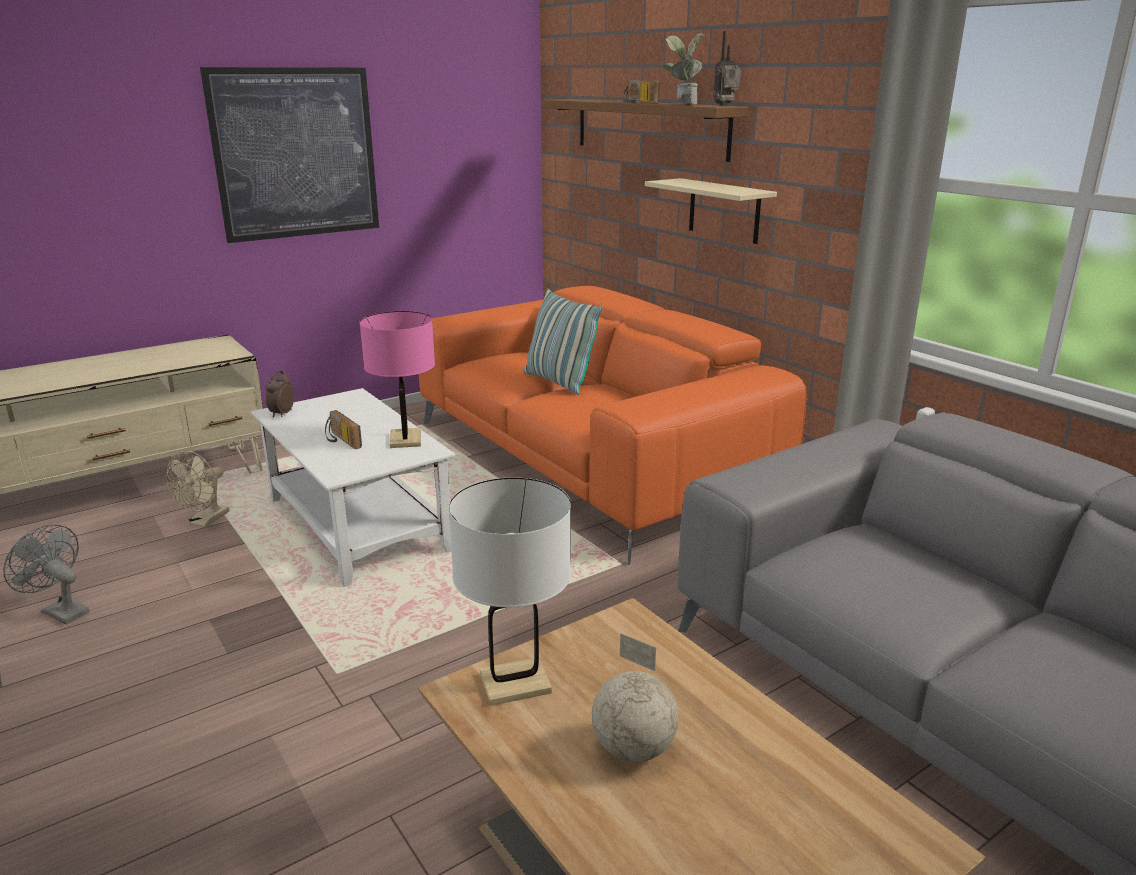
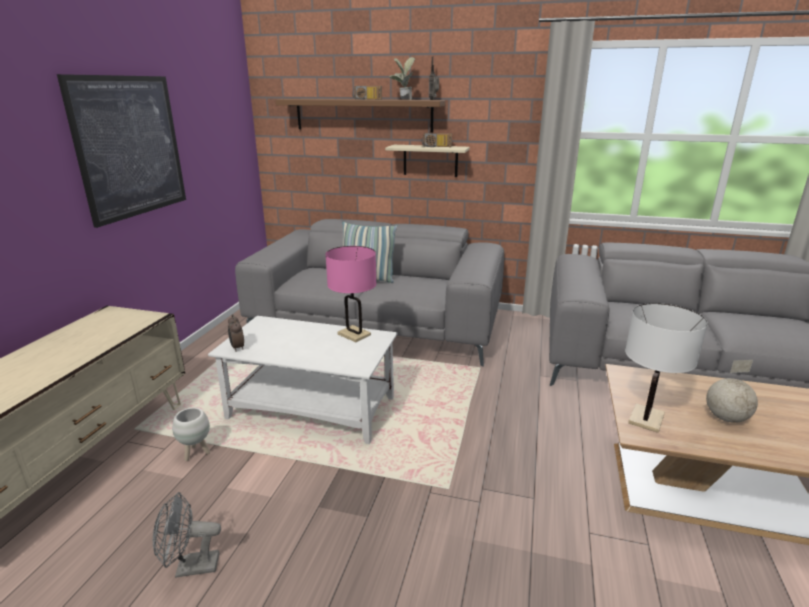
camera: 40 degrees left, 0 degrees up
beige fan [167,451,230,527] -> white planter [172,407,210,461]
radio [325,410,362,449] -> radio moved to [421,133,452,147]
orange sofa [419,286,807,565] -> grey sofa [235,219,504,367]

